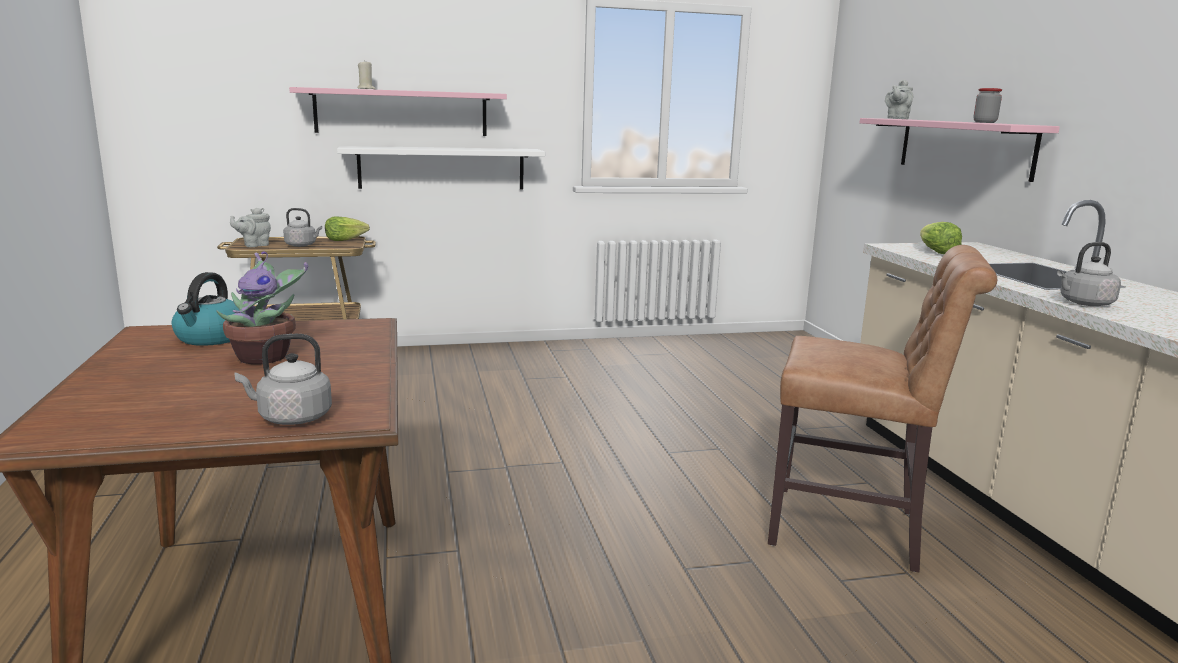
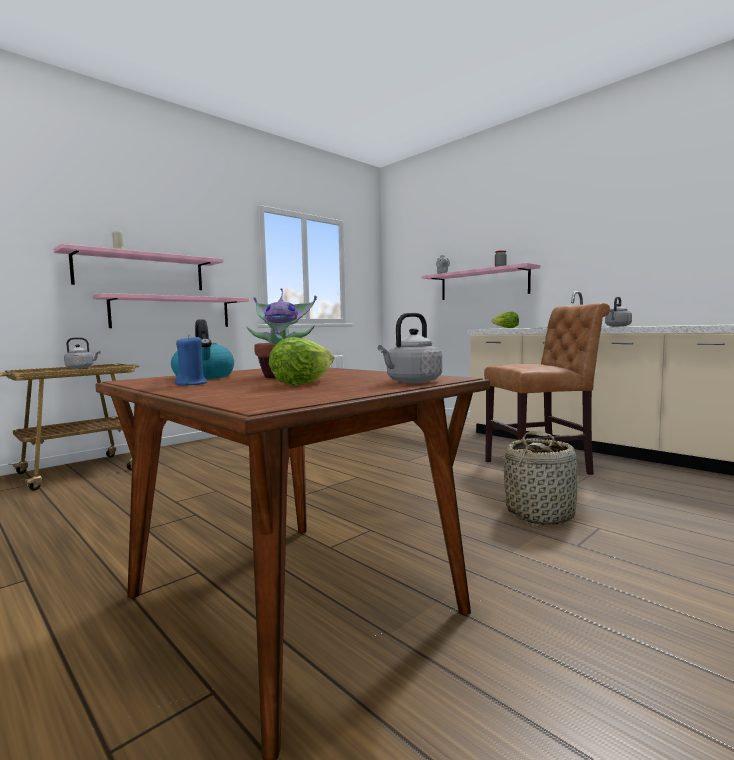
camera: 30 degrees left, 10 degrees down
grey teapot [230,208,271,247] -> none
lettuce [325,216,370,241] -> lettuce moved to [269,337,334,386]
white shelf [337,146,545,190] -> pink shelf [93,293,249,328]
none -> blue candle [175,335,207,386]
none -> basket [504,431,577,525]

